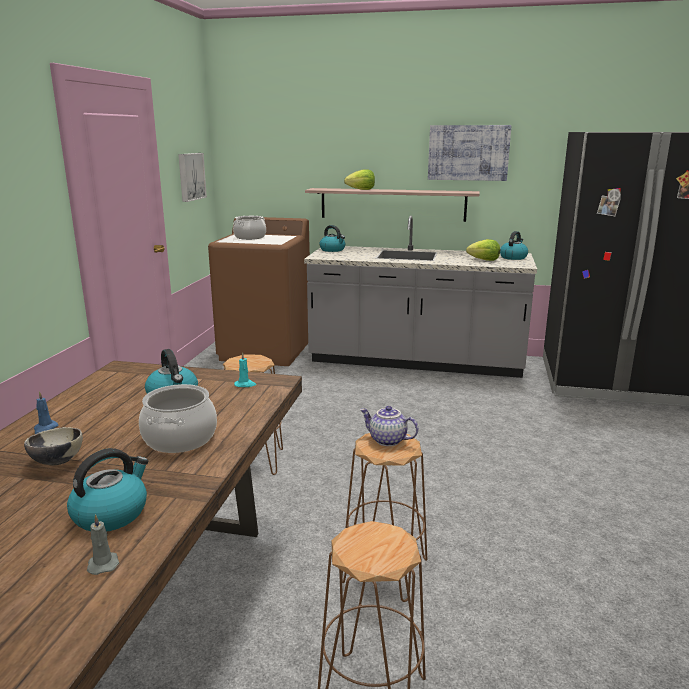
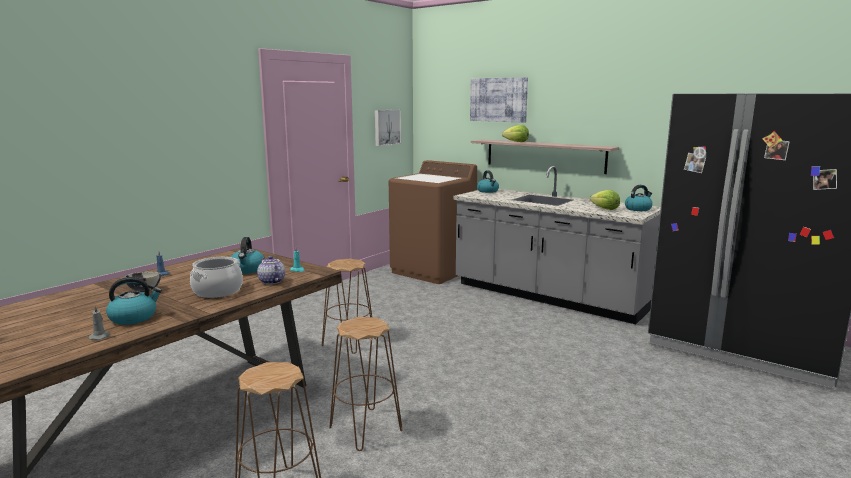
camera: 25 degrees right, 5 degrees down
cooking pot [233,216,266,240] -> none
teapot [360,406,418,446] -> teapot moved to [257,256,285,285]
picture [428,125,512,181] -> picture moved to [470,77,528,123]

